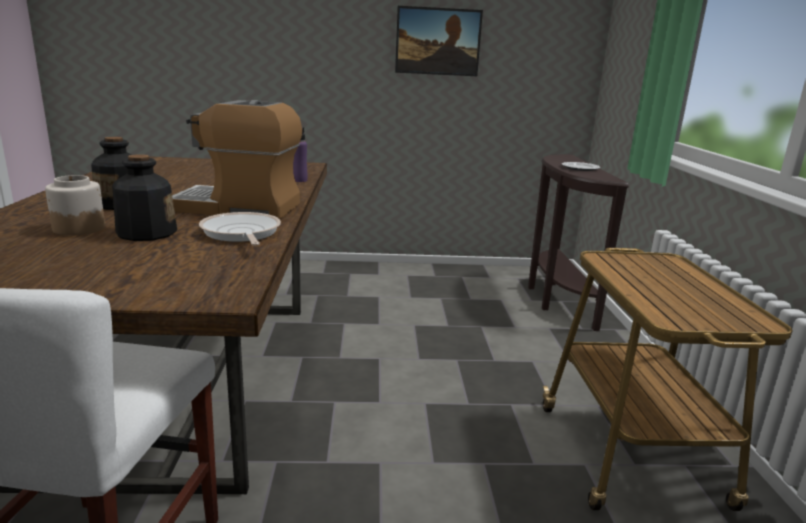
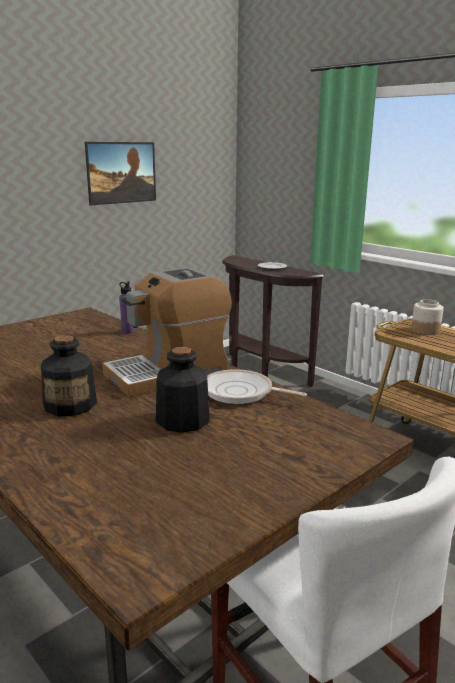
camera: 40 degrees left, 0 degrees up
jar [45,175,105,235] -> jar moved to [411,299,444,335]

